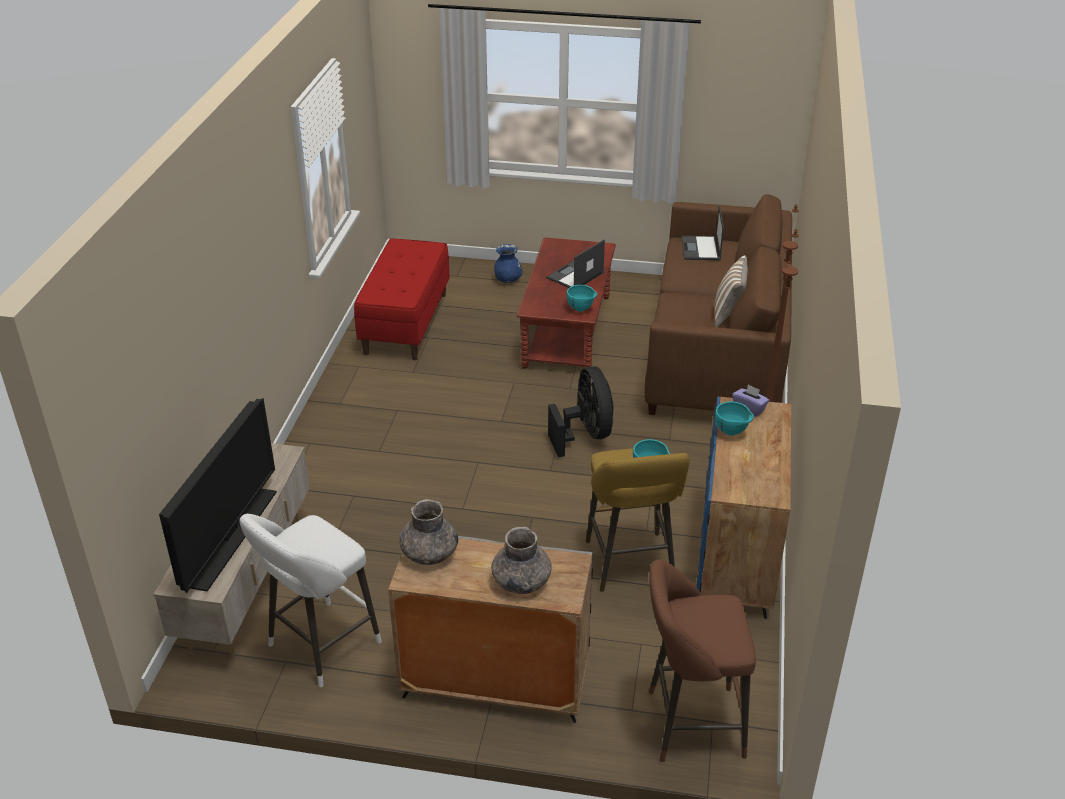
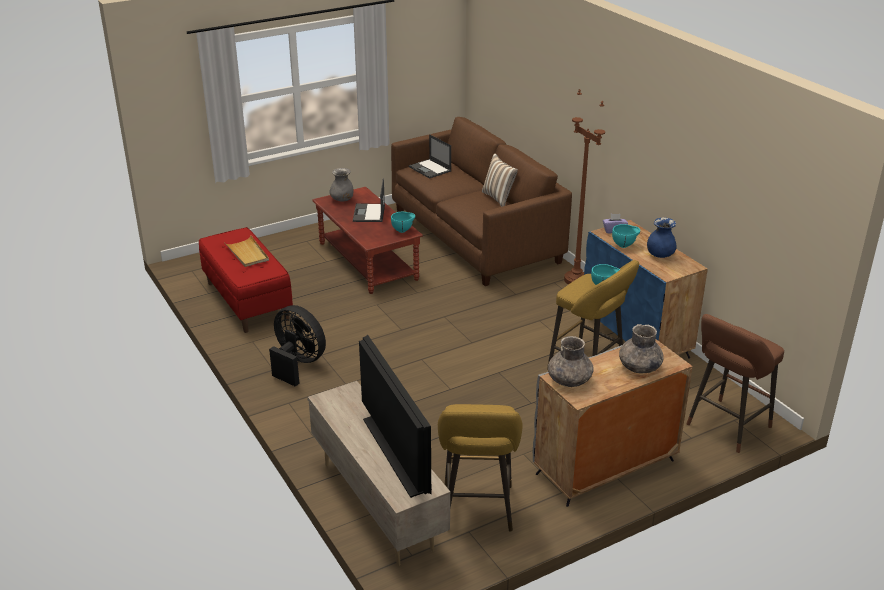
camera: 40 degrees left, 5 degrees down
white stool [239,514,382,687] -> yellow stool [438,404,523,532]
blue vase [494,244,523,283] -> blue vase moved to [647,217,677,258]
black fan [548,366,614,457] -> black fan moved to [269,305,326,387]
none -> beige tray [224,236,269,267]
none -> grey vase [330,168,354,202]

